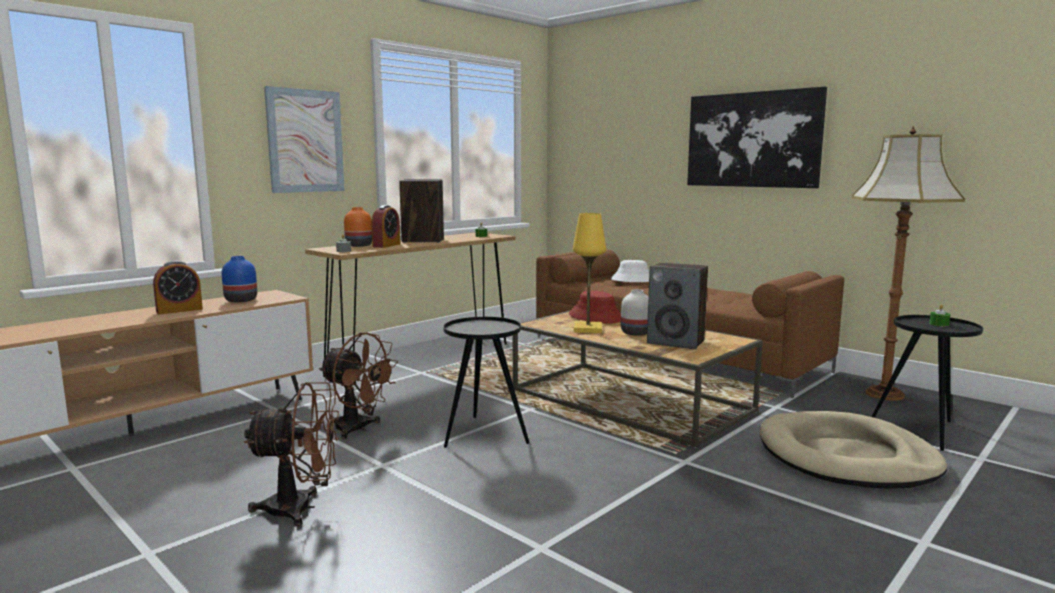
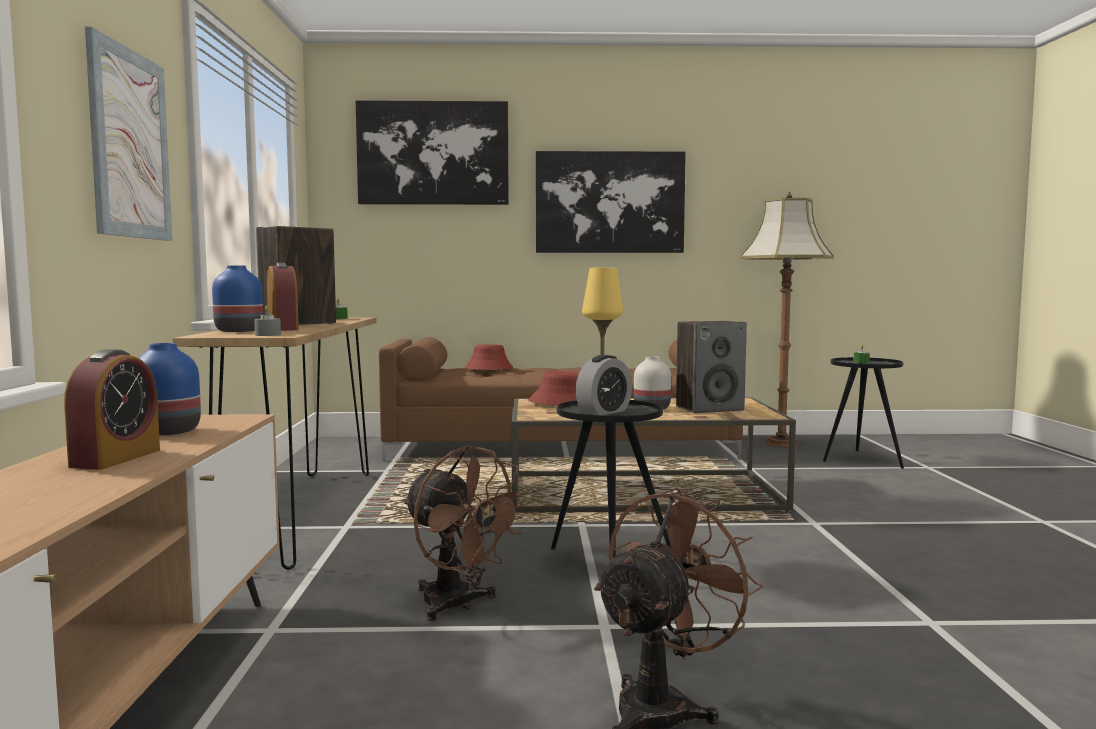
camera: 45 degrees left, 5 degrees down
brown fan [319,332,399,439] -> brown fan turned 60 degrees clockwise [403,446,528,621]
orange vase [344,207,372,247] -> blue vase [212,266,263,332]
white hat [611,260,649,282] -> red hat [465,345,513,370]
beige dog bed [760,411,947,489] -> none
none -> picture [356,100,509,205]
none -> alarm clock [576,355,632,415]

